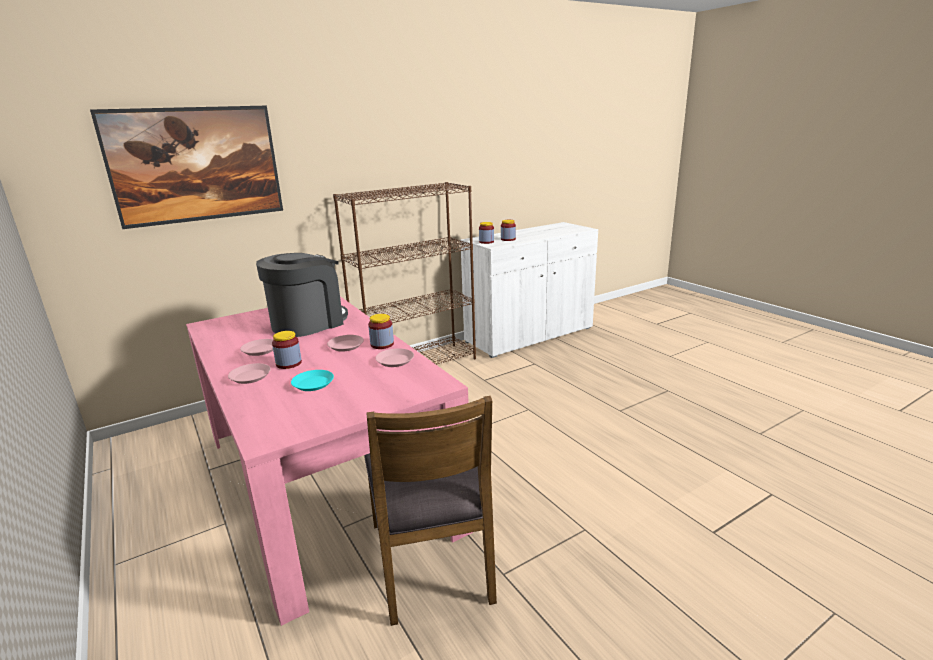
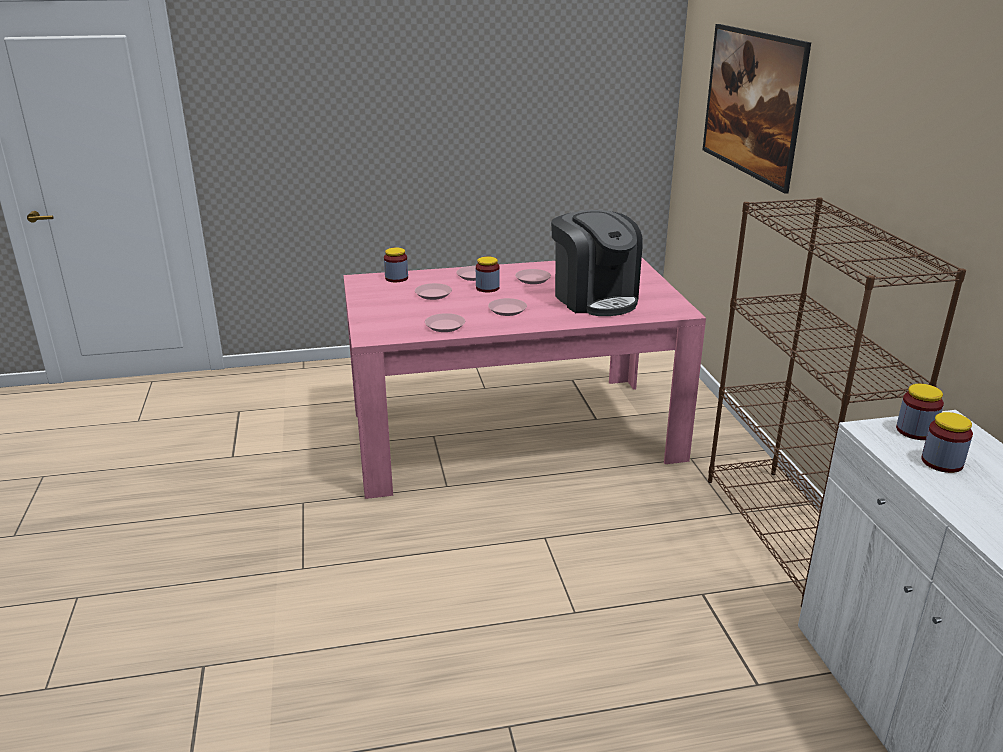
camera: 110 degrees right, 5 degrees up
turquoise plate [291,370,334,391] -> pink plate [415,283,452,300]
brown chair [364,396,497,626] -> none
jar [368,314,394,349] -> jar moved to [384,248,408,282]

